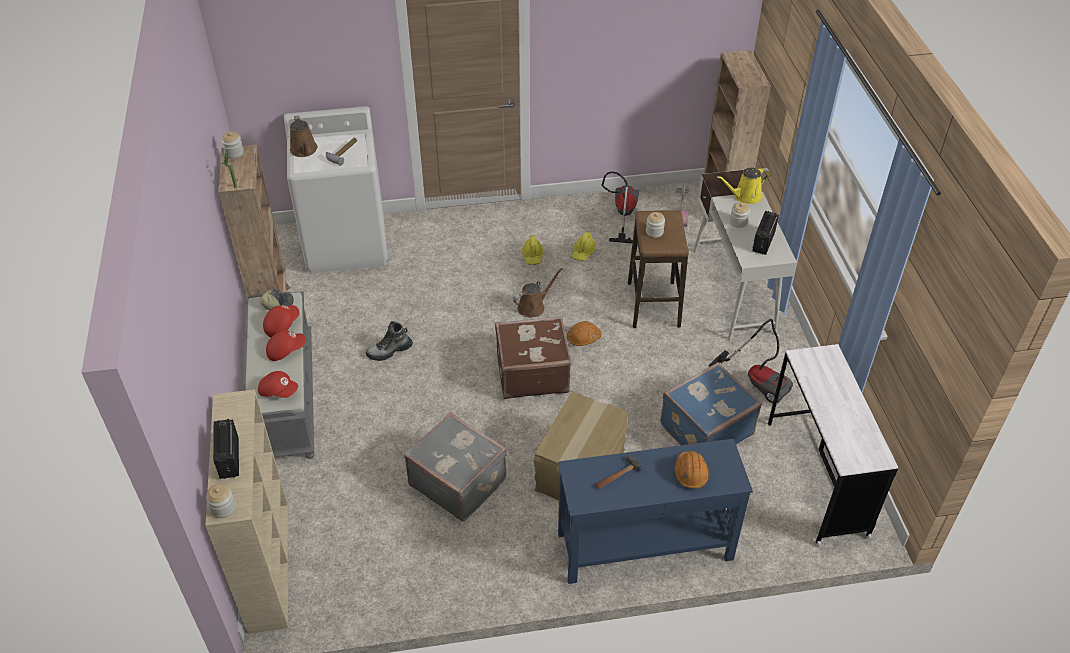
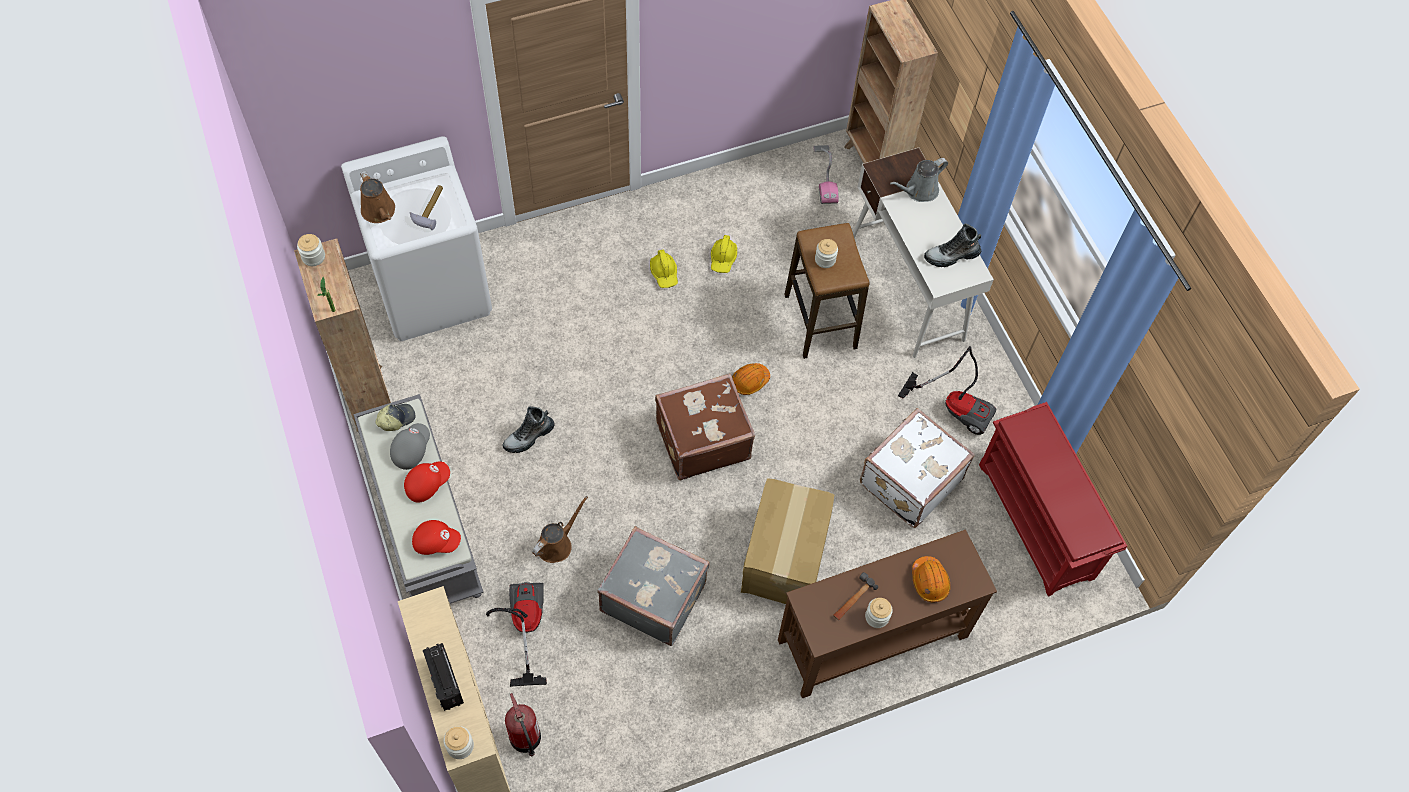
camera: 15 degrees left, 15 degrees up
red cap [263,305,299,337] -> grey cap [390,423,430,470]
brown watering can [513,268,562,317] -> brown watering can moved to [532,496,588,563]
blue console table [558,439,753,584] -> brown console table [778,529,997,699]
vacuum cleaner [602,172,639,244] -> vacuum cleaner moved to [486,582,547,687]
blue suitcase [660,362,762,445] -> white suitcase [860,408,975,528]
yellow watering can [717,168,771,204] -> grey watering can [890,158,948,202]
jar [730,202,750,228] -> jar moved to [865,598,893,628]
radio [752,211,779,255] -> boot [924,224,981,267]
white desk [768,344,898,546] -> red shoe rack [979,402,1127,597]
none -> fire extinguisher [505,693,541,756]

